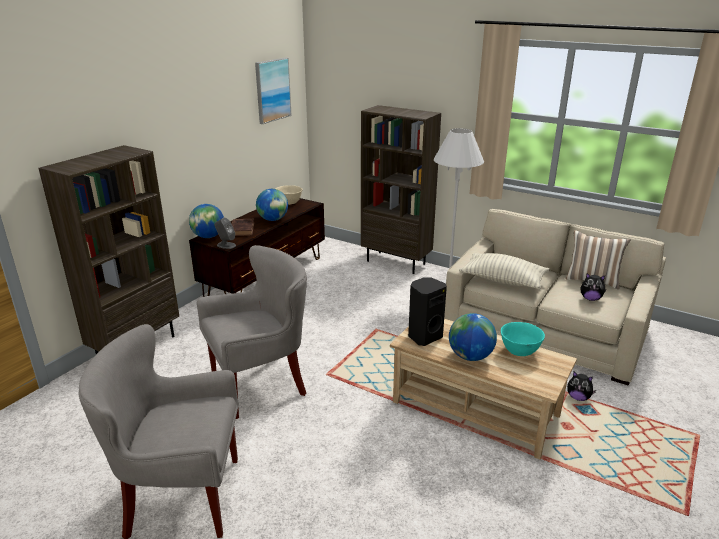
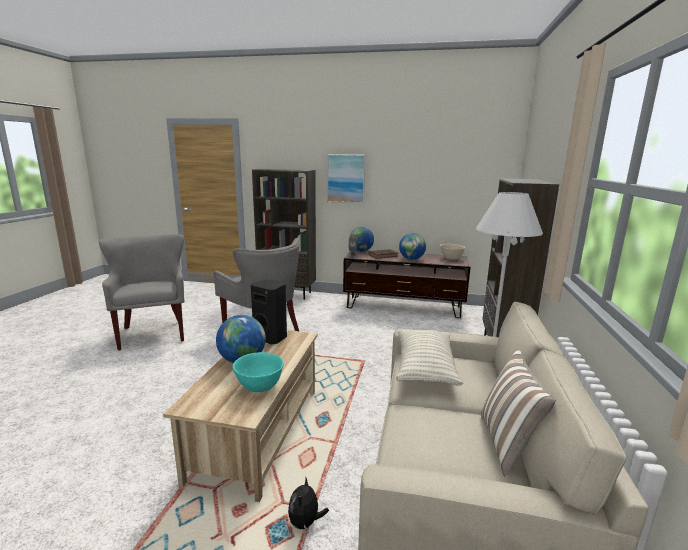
camera: 70 degrees right, 10 degrees down
picture [255,57,292,124] -> picture moved to [327,154,365,203]
plush toy [581,273,606,301] -> none

